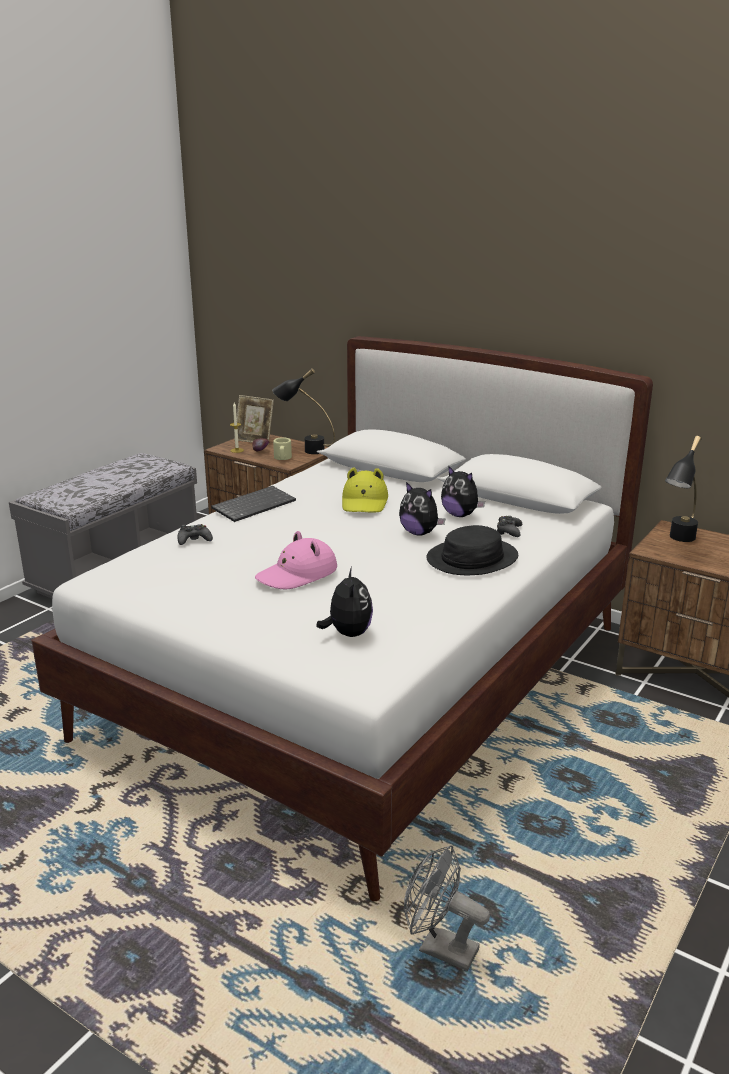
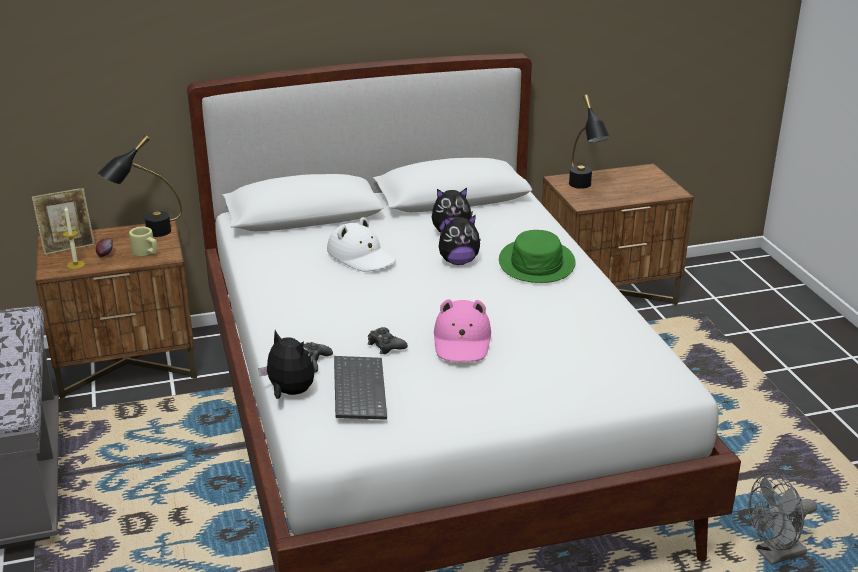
camera: 50 degrees left, 5 degrees up
keyboard [211,486,296,522] -> keyboard moved to [334,356,387,420]
plush toy [316,567,373,637] -> plush toy moved to [258,330,315,399]
yellow hat [342,468,388,513] -> white hat [327,217,396,272]
black hat [426,525,518,575] -> green hat [499,230,575,283]
black game controller [497,516,522,537] -> black game controller moved to [368,327,408,354]

